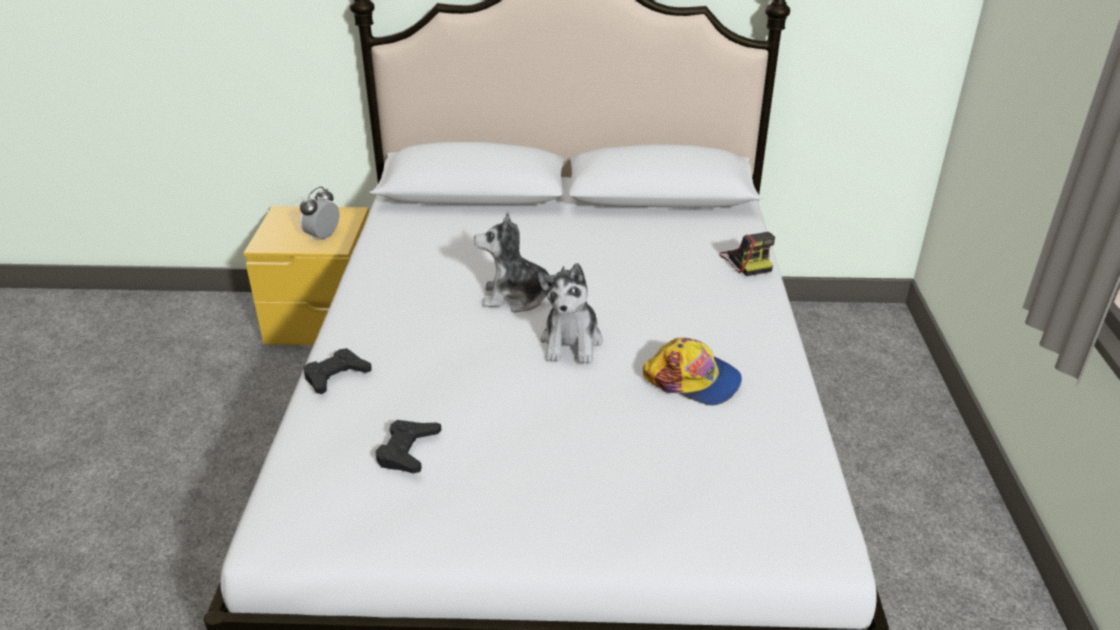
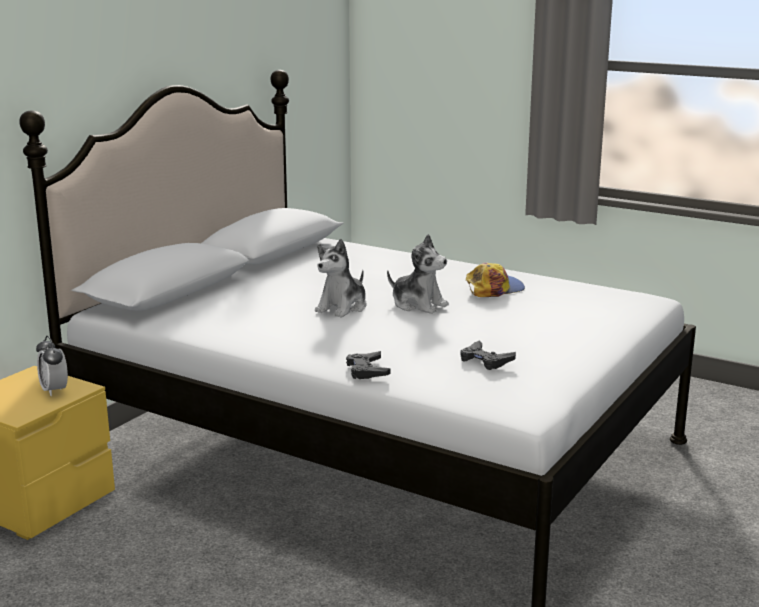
camera: 60 degrees left, 15 degrees down
camera [719,232,775,276] -> none

